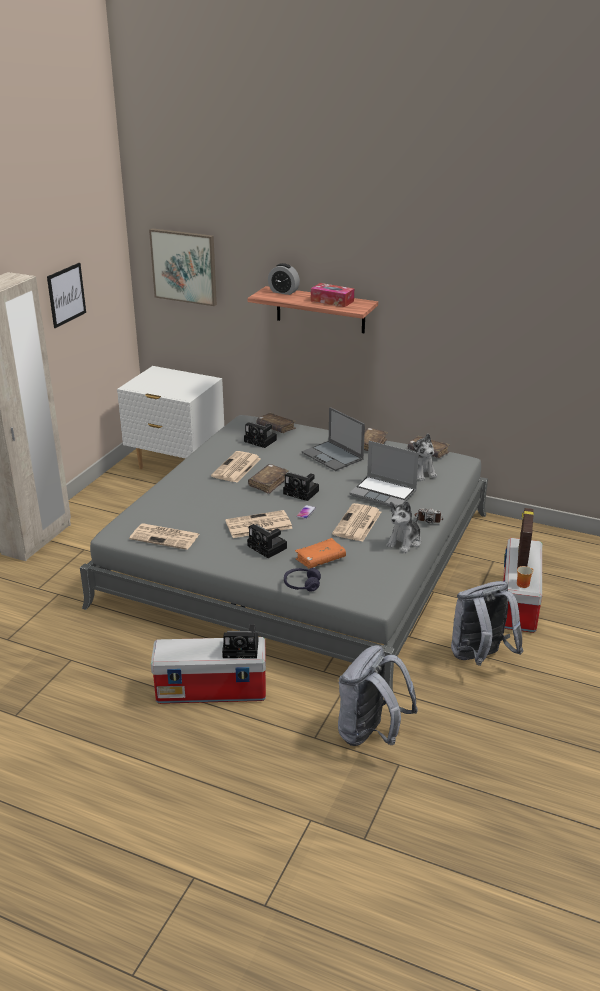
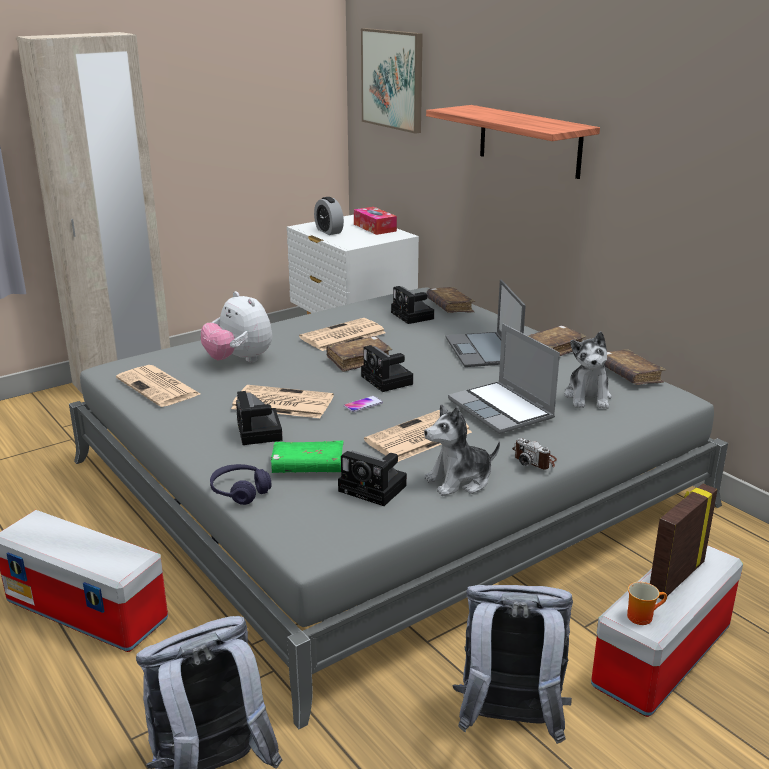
camera: 30 degrees right, 5 degrees down
picture [47,263,86,328] -> none
camera [222,624,258,659] -> camera moved to [338,451,407,506]
alarm clock [268,263,300,295] -> alarm clock moved to [314,197,344,235]
orange book [295,538,346,569] -> green book [270,441,344,473]
tissue box [311,283,354,307] -> tissue box moved to [354,207,397,235]
none -> plush toy [201,291,272,362]

